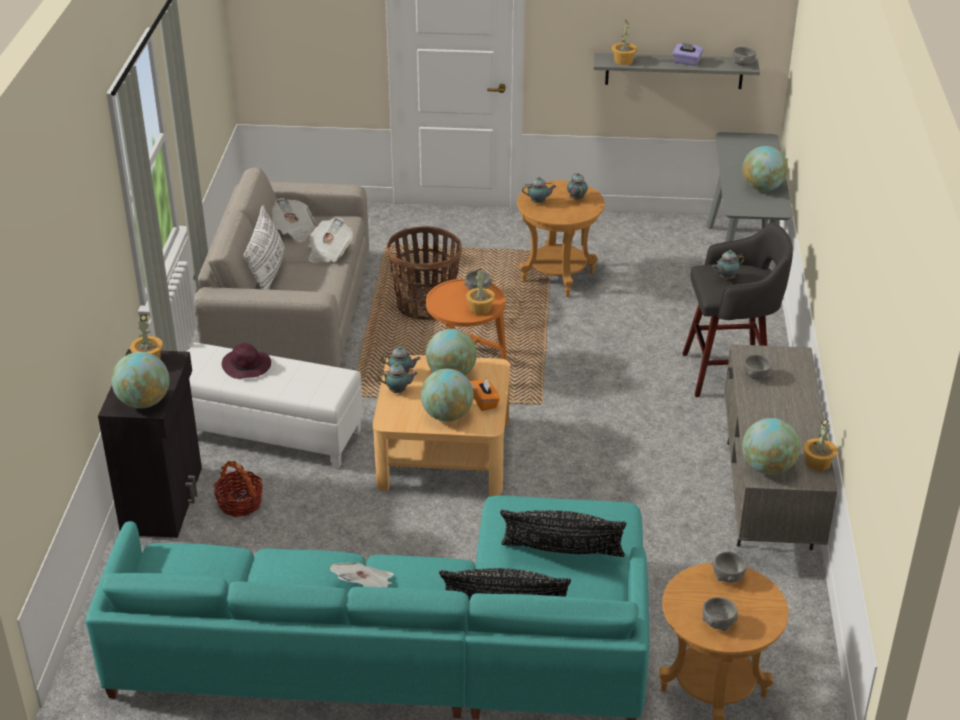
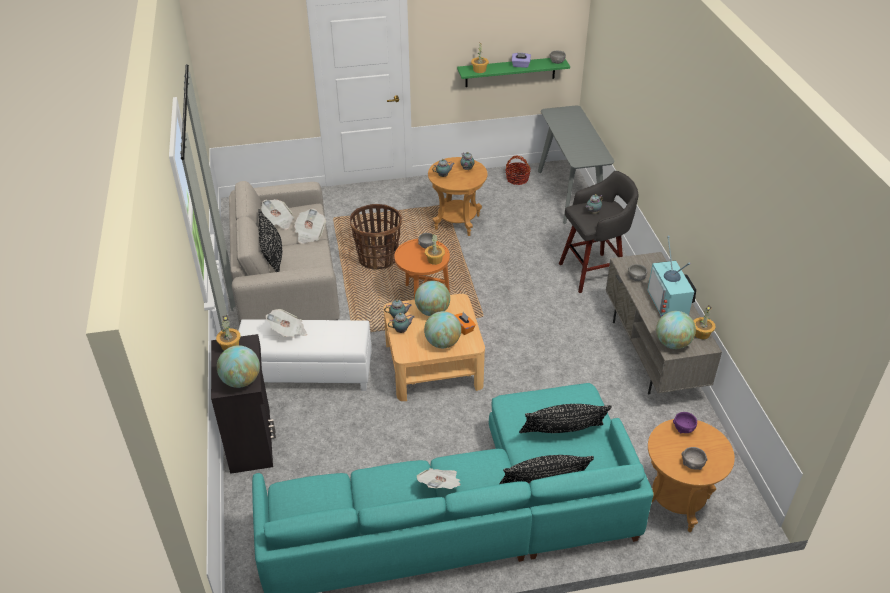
camera: 15 degrees left, 5 degrees up
basket [214,461,263,517] -> basket moved to [505,156,531,185]
purple hat [222,343,271,379] -> newspaper [266,309,307,338]
white pillow [243,205,285,290] -> black pillow [258,209,282,272]
grey shelf [594,53,760,89] -> green shelf [457,58,570,87]
grey bowl [712,552,747,583] -> purple bowl [673,412,697,433]
globe [742,146,788,191] -> none
none -> television [647,236,696,317]

